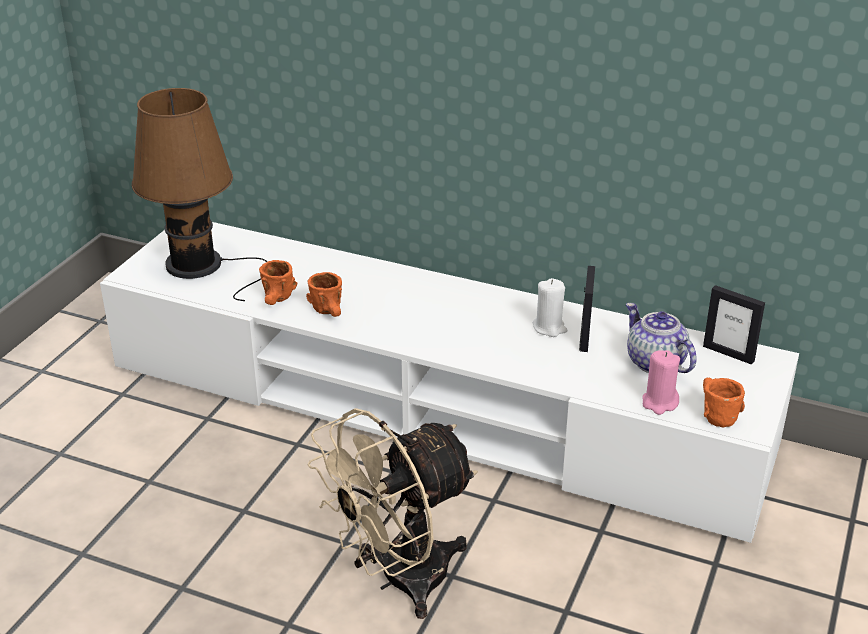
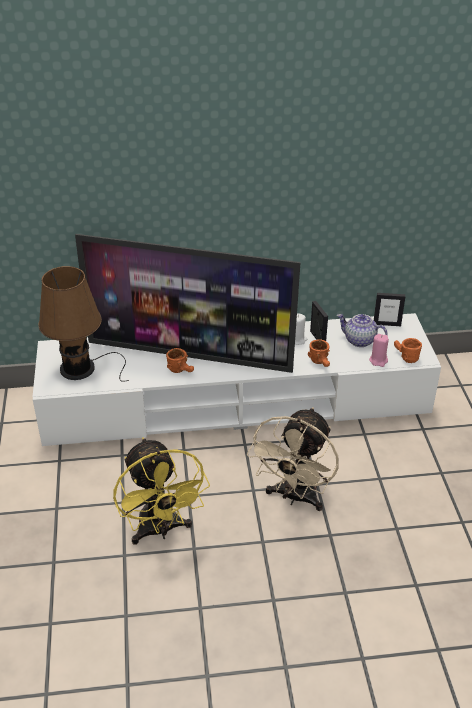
camera: 30 degrees left, 5 degrees up
orange mug [259,260,297,305] -> orange mug moved to [308,339,330,367]
none -> television [75,234,301,373]
none -> yellow fan [113,437,210,545]

